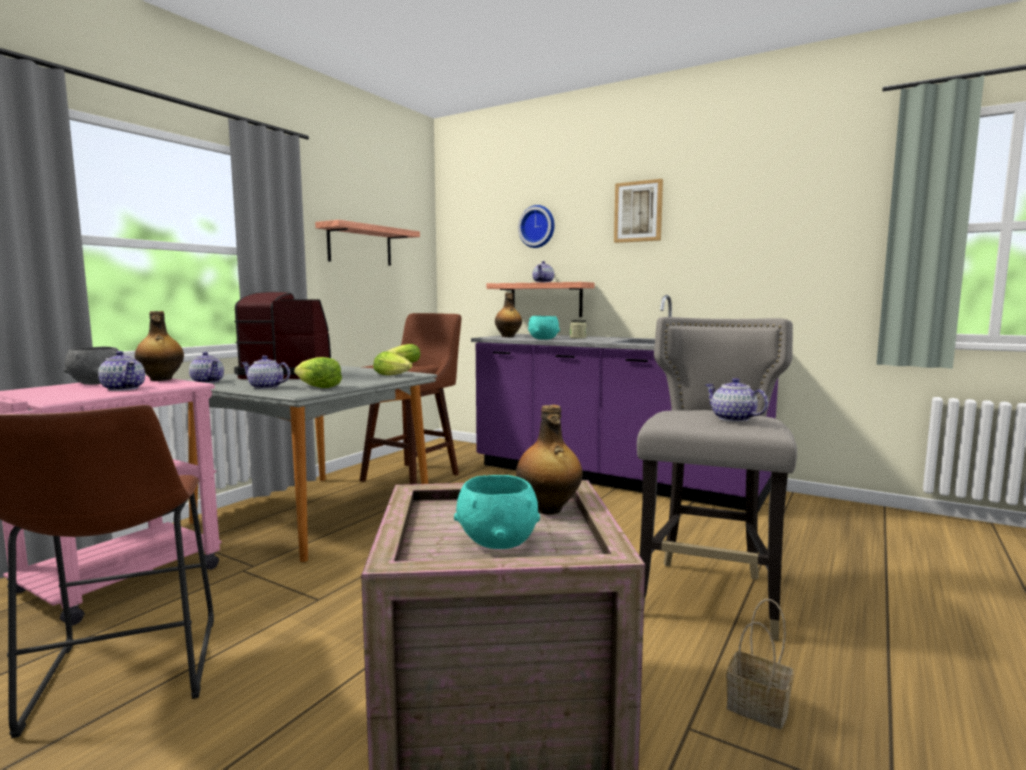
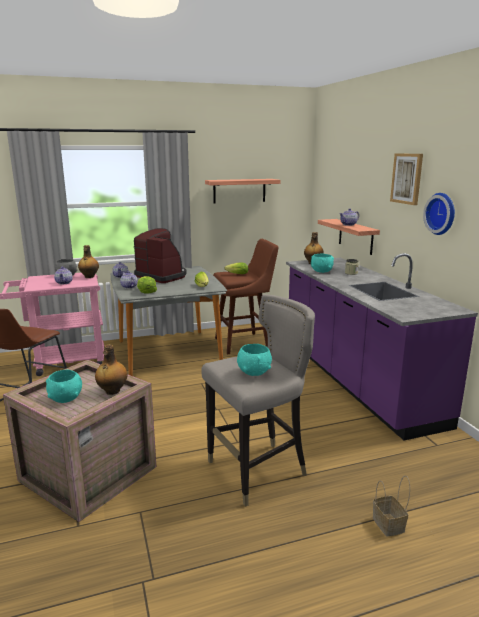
camera: 40 degrees right, 10 degrees up
wall clock [518,205,555,248] -> wall clock moved to [423,193,455,235]
teapot [705,378,768,422] -> turquoise bowl [237,344,272,376]
basket [726,599,794,729] -> basket moved to [373,475,410,537]

